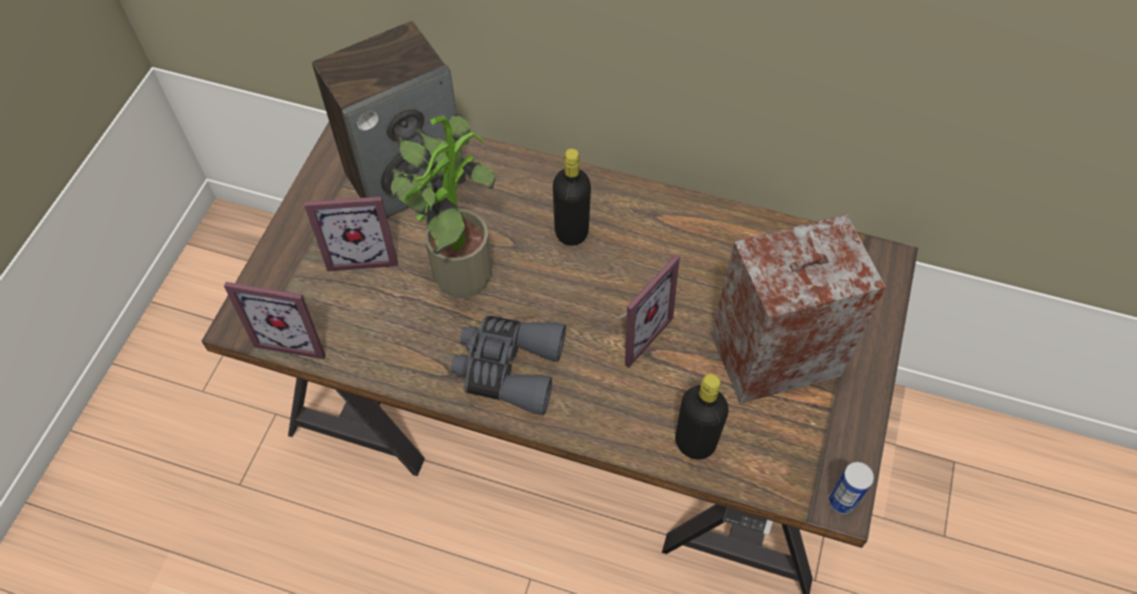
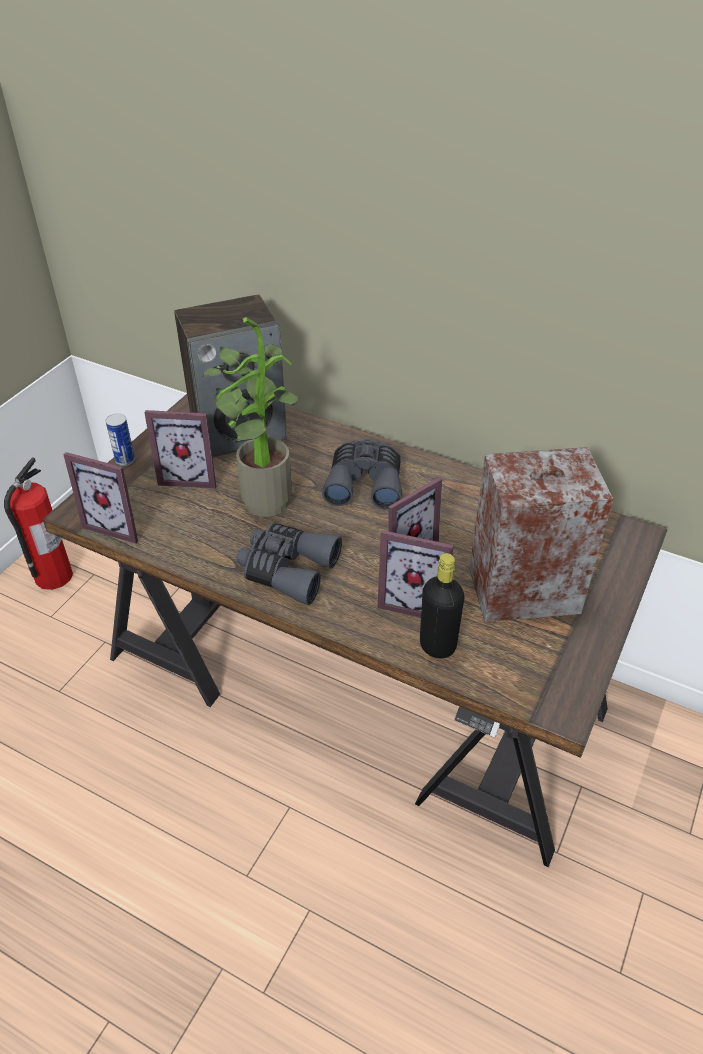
camera: 10 degrees right, 15 degrees down
black bottle [553,148,591,246] -> grey binoculars [322,439,402,510]
can [829,462,874,514] -> can moved to [106,413,135,466]
none -> fire extinguisher [4,457,73,590]
none -> picture frame [378,530,454,618]

